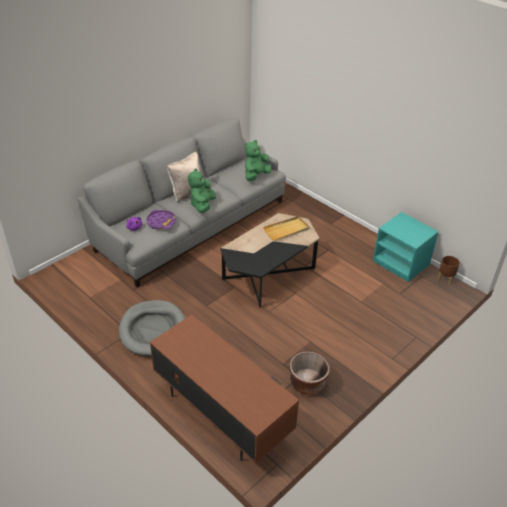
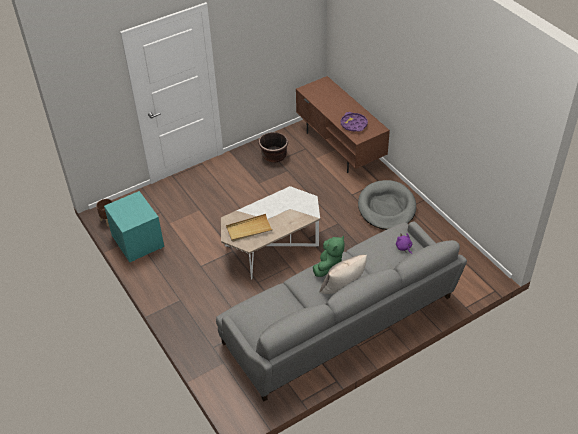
camera: 165 degrees left, 5 degrees up
purple tray [146,210,176,230] -> purple tray moved to [341,112,368,132]
black coffee table [220,213,319,307] -> white coffee table [221,186,320,279]
green plush toy [245,140,272,181] -> none

